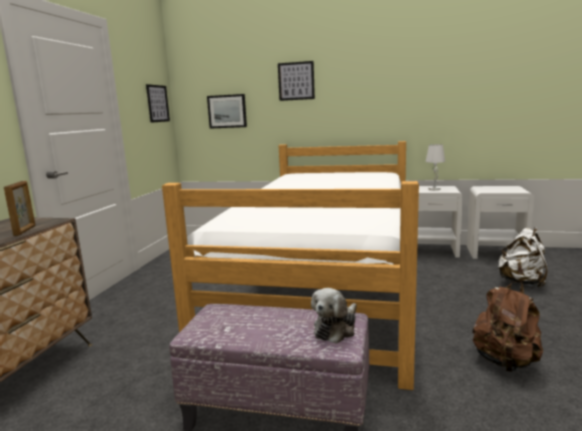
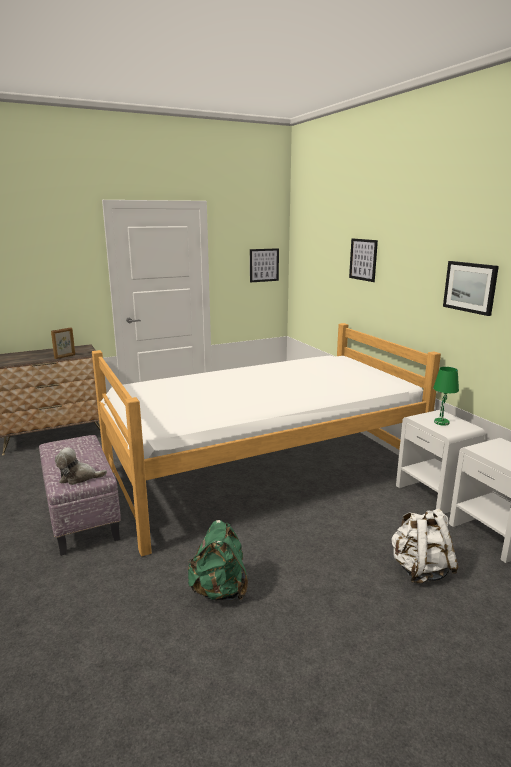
camera: 50 degrees right, 5 degrees up
picture [207,94,247,129] -> picture moved to [443,261,499,316]
white table lamp [425,144,445,190] -> green table lamp [433,367,459,426]
brown backpack [473,281,543,372] -> green backpack [188,520,248,601]

